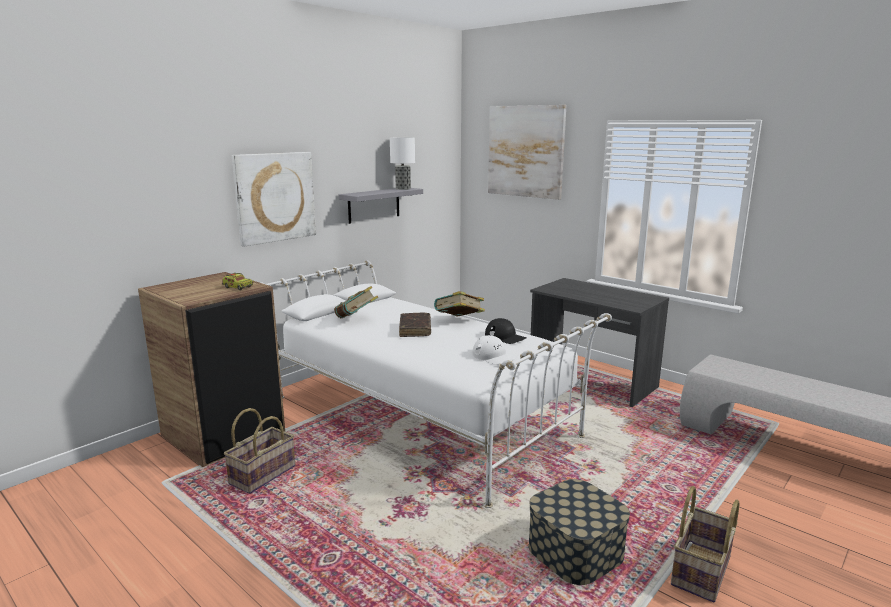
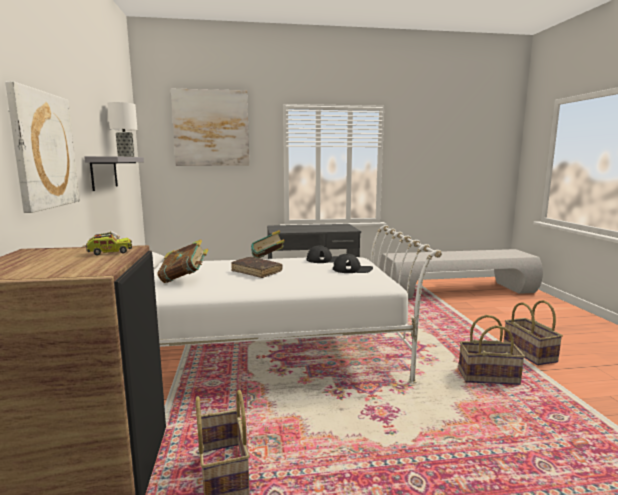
camera: 50 degrees left, 5 degrees down
white cap [472,335,516,365] -> black cap [333,254,373,273]
storage box [529,479,630,585] -> basket [458,315,525,385]

